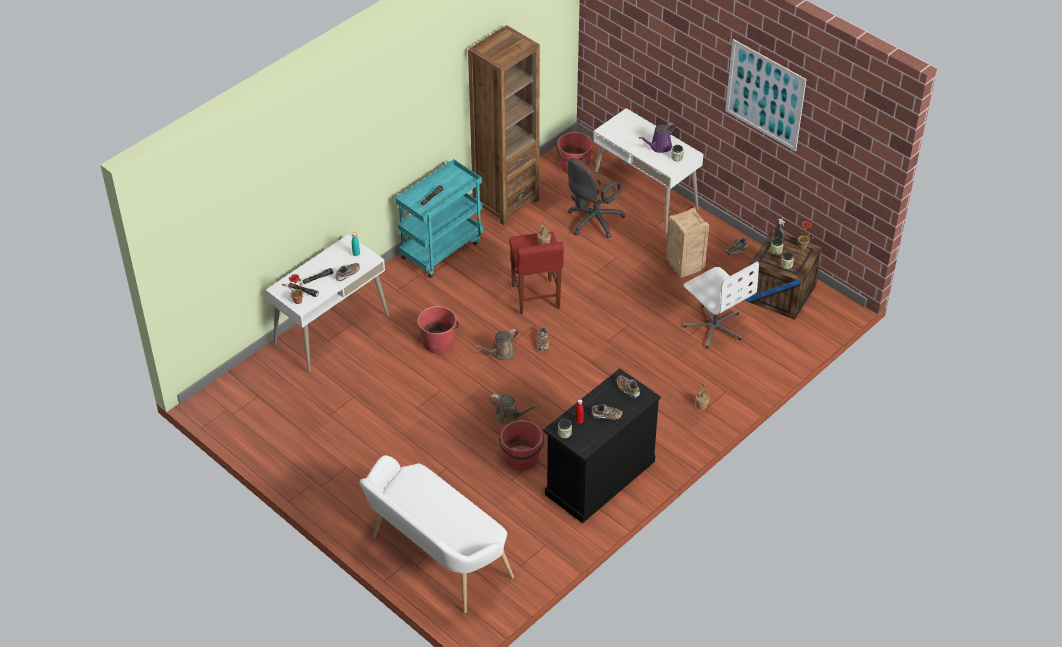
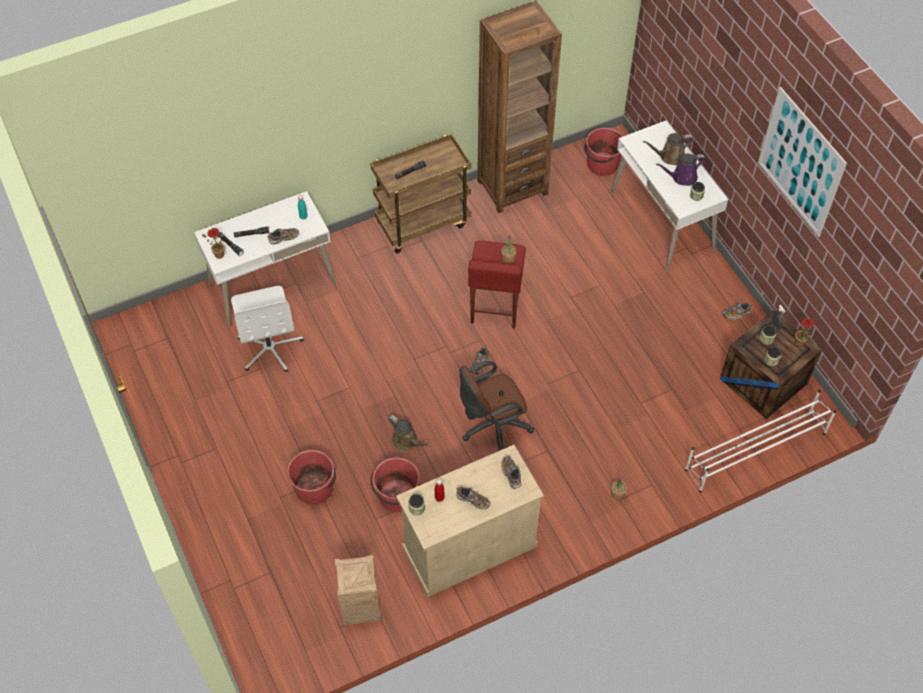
camera: 20 degrees right, 10 degrees up
white bench [359,455,514,613] -> none
turquoise cart [395,159,483,278] -> brown cart [370,134,471,253]
red bucket [417,306,459,353] -> red bucket moved to [287,450,336,505]
brown watering can [475,329,518,360] -> brown watering can moved to [643,133,694,165]
black cabinet [543,368,661,523] -> beige cabinet [396,445,544,597]
brown office chair [568,158,626,238] -> brown office chair moved to [460,361,534,451]
crate [666,208,709,278] -> crate moved to [335,555,381,625]
white office chair [683,262,759,348] -> white office chair moved to [231,286,304,372]
none -> white shoe rack [685,390,836,492]

